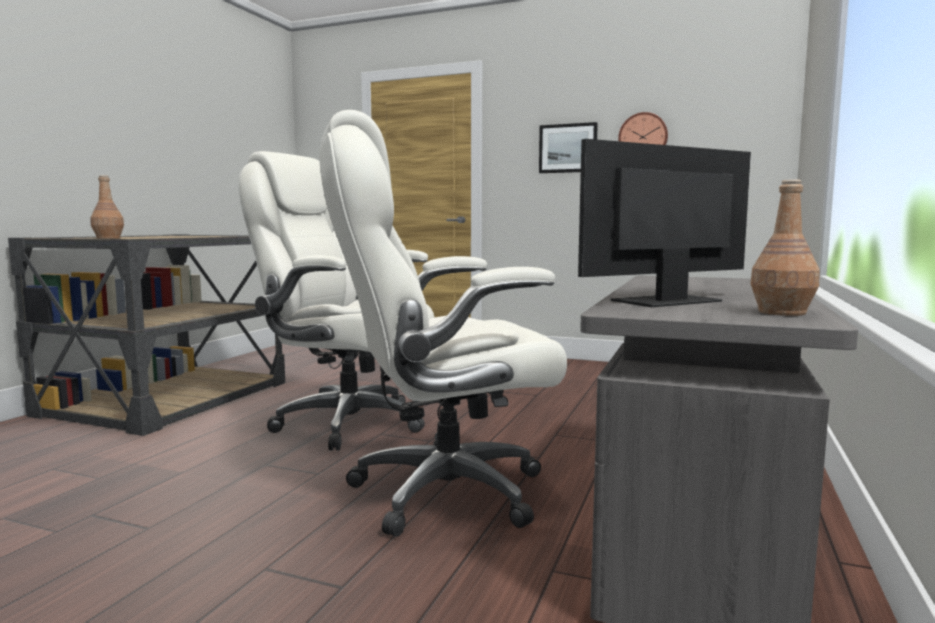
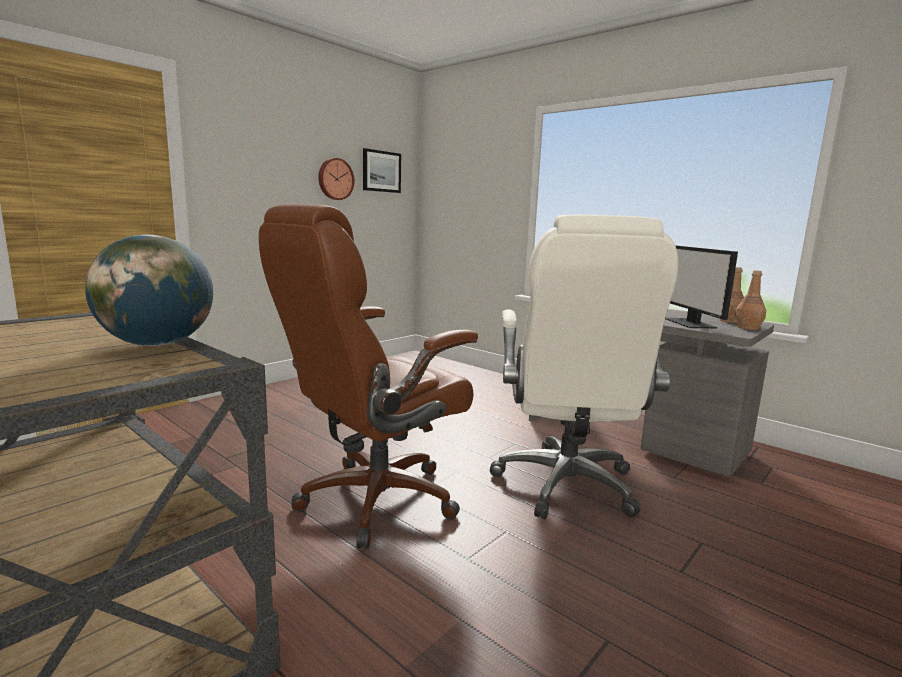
camera: 70 degrees left, 5 degrees up
brown bottle [90,175,124,239] -> brown bottle moved to [735,270,766,330]
white office chair [239,151,434,450] -> brown office chair [259,204,478,549]
picture [539,122,598,173] -> picture moved to [363,148,401,193]
none -> globe [85,235,213,346]

